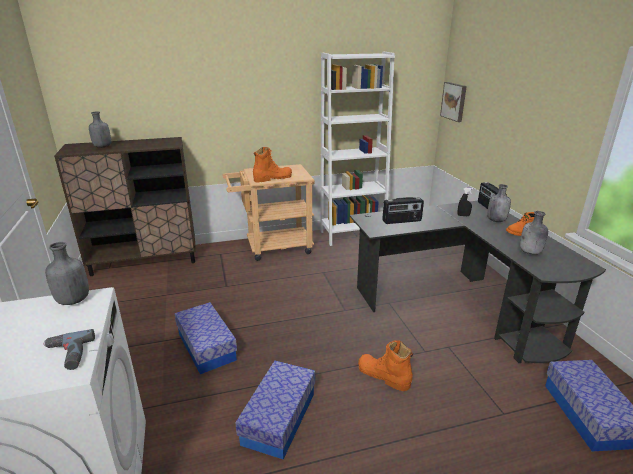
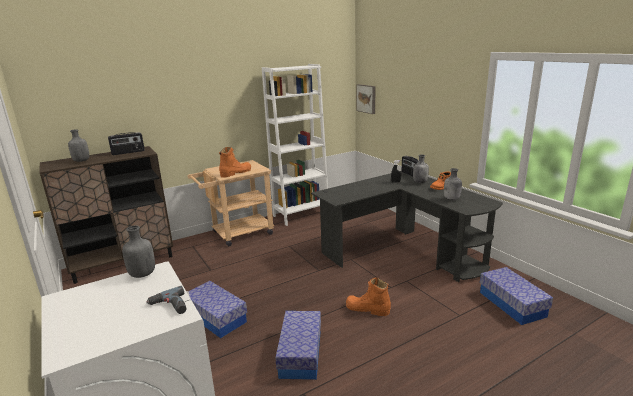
camera: 15 degrees left, 5 degrees down
radio [382,197,424,224] -> radio moved to [108,132,145,155]

